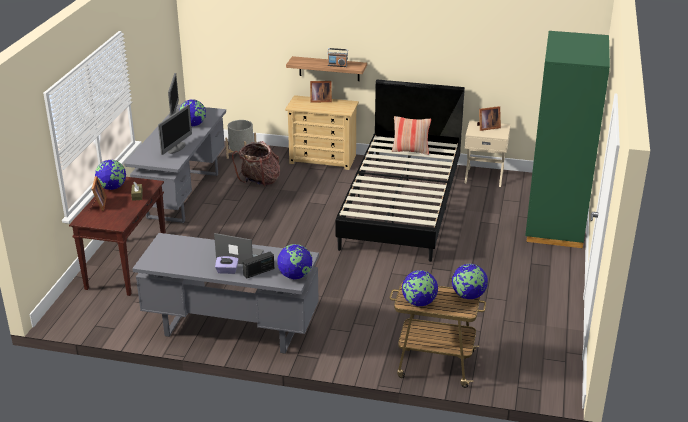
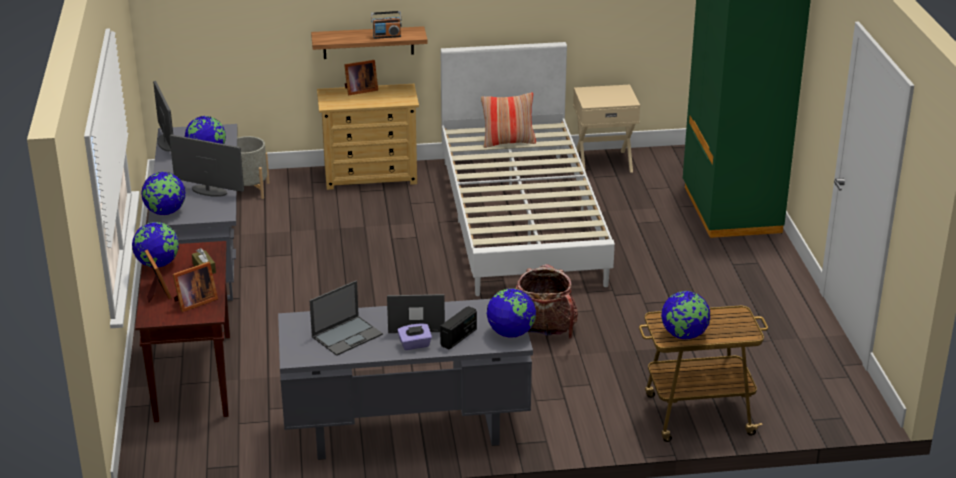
camera: 20 degrees left, 0 degrees up
monitor [158,105,192,155] -> monitor turned 75 degrees counterclockwise [169,134,244,197]
backpack [232,141,280,187] -> backpack moved to [516,264,578,339]
black bed [335,79,465,262] -> white bed [440,42,615,296]
globe [452,264,488,299] -> globe moved to [141,172,186,215]
picture frame [477,106,501,131] -> picture frame moved to [173,262,218,312]
none -> laptop [309,281,383,356]

